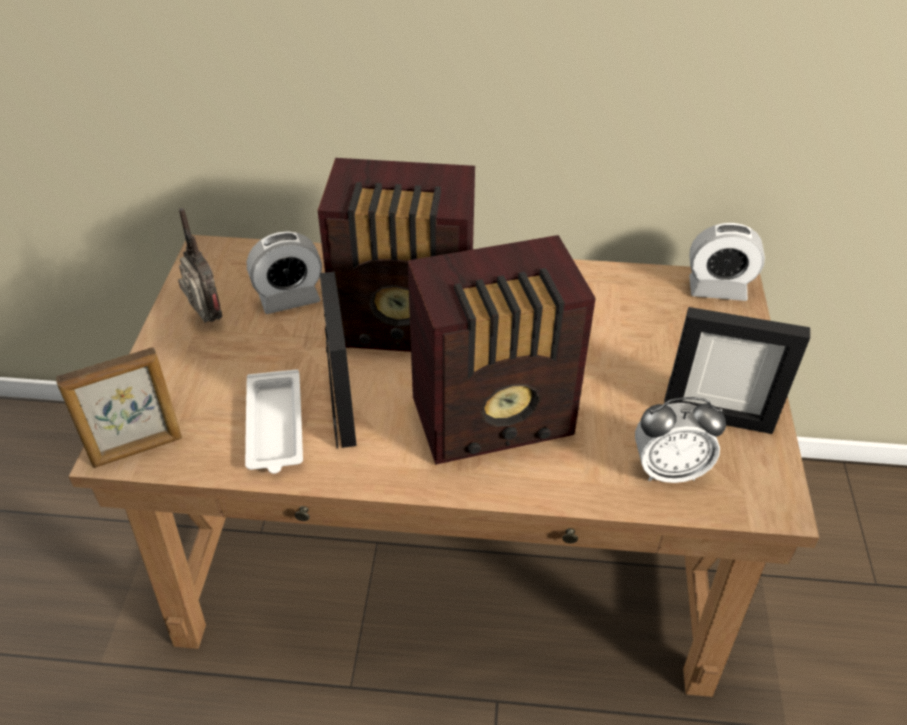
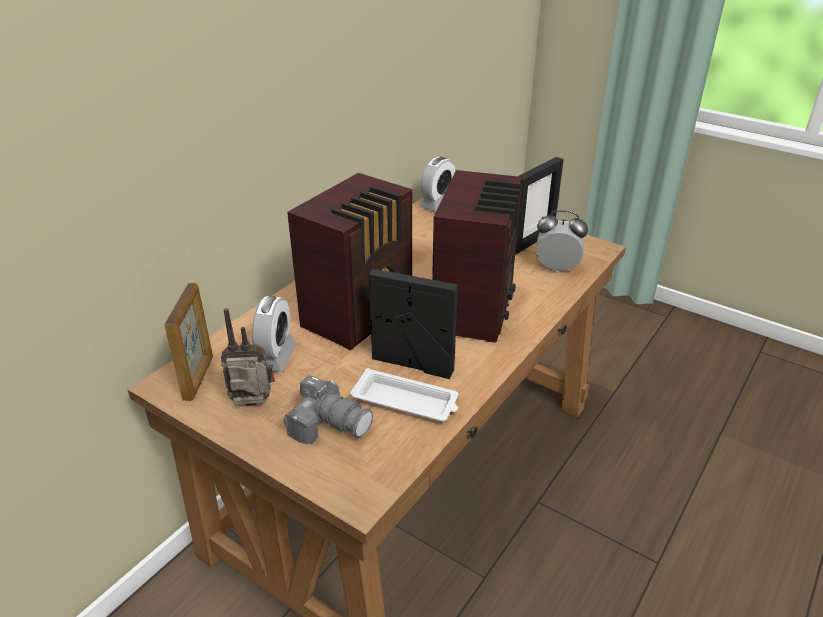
camera: 60 degrees left, 10 degrees down
picture frame [55,347,182,468] -> picture frame moved to [164,283,213,401]
alarm clock [635,397,726,483] -> alarm clock turned 105 degrees counterclockwise [536,210,588,272]
none -> camera [283,375,373,444]

